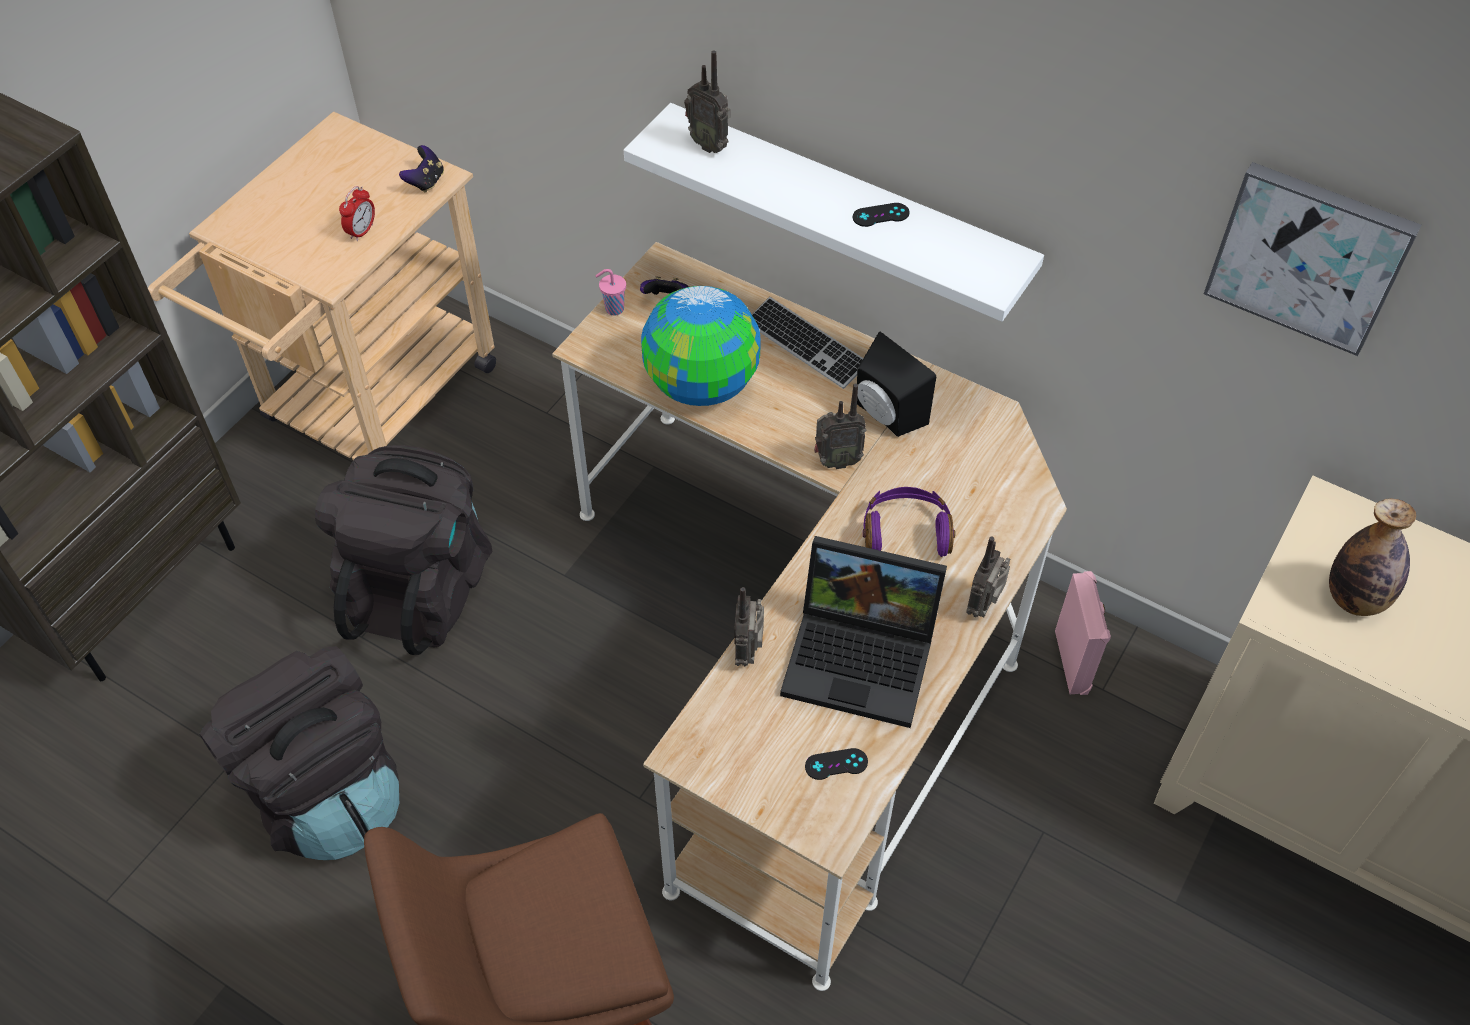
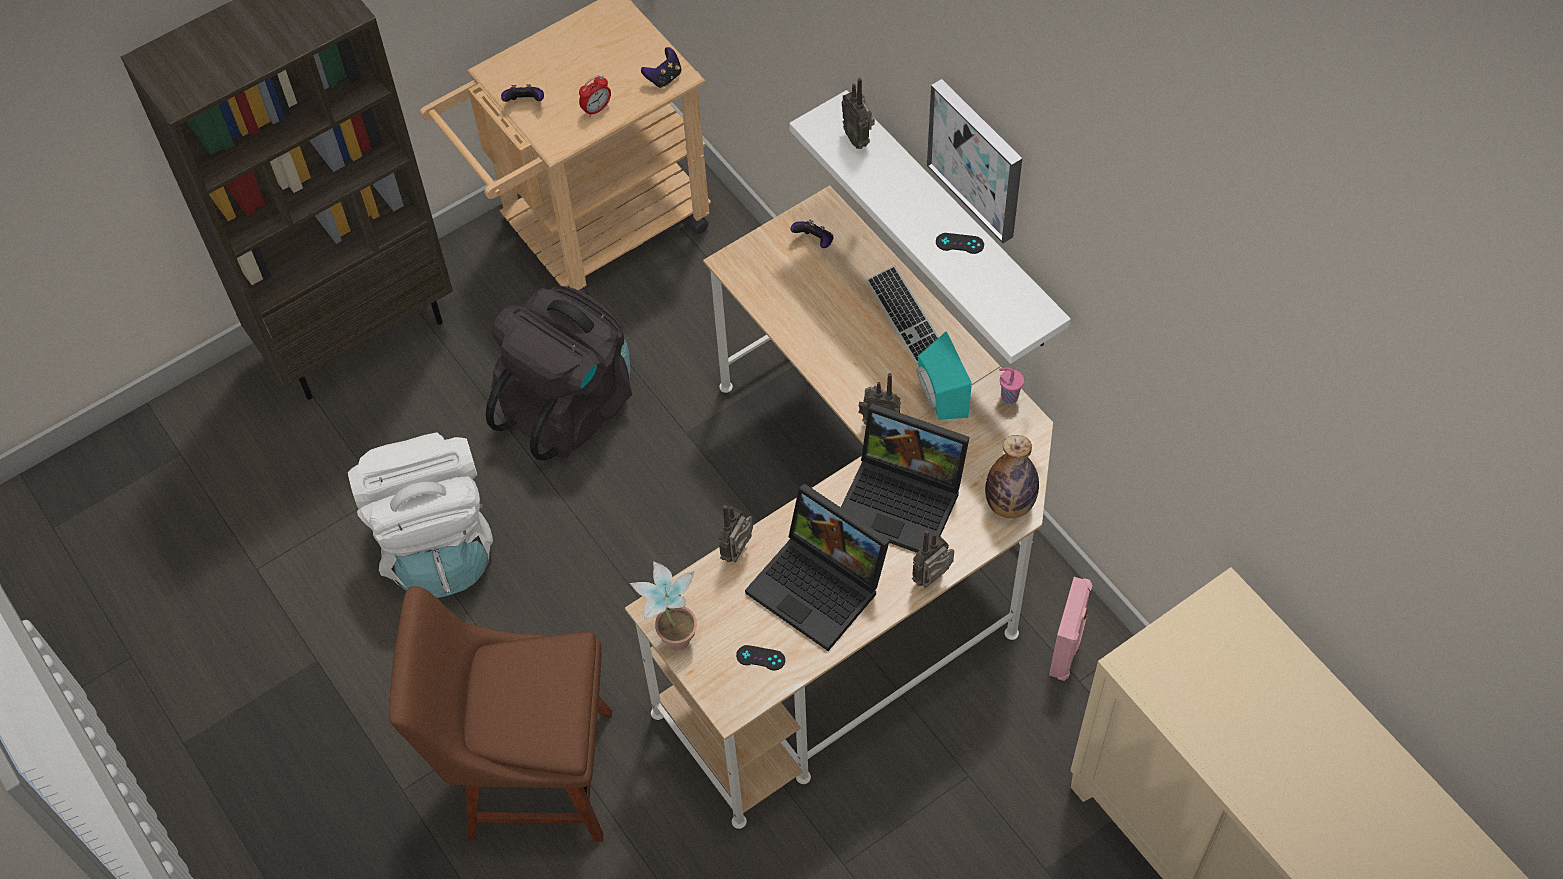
camera: 25 degrees right, 5 degrees up
black backpack [200,646,399,860] -> white backpack [348,432,493,598]
pink cup [596,269,626,316] -> pink cup moved to [999,367,1024,404]
globe [641,286,761,406] -> none
black speaker [857,332,936,437] -> turquoise speaker [916,331,972,420]
purple headphones [863,487,955,557] -> laptop [841,403,970,553]
picture [1204,162,1422,356] -> picture moved to [927,79,1022,243]
bottle [1329,499,1416,616] -> bottle moved to [985,435,1039,518]
none -> game controller [501,84,544,102]
none -> potted plant [630,561,697,650]

